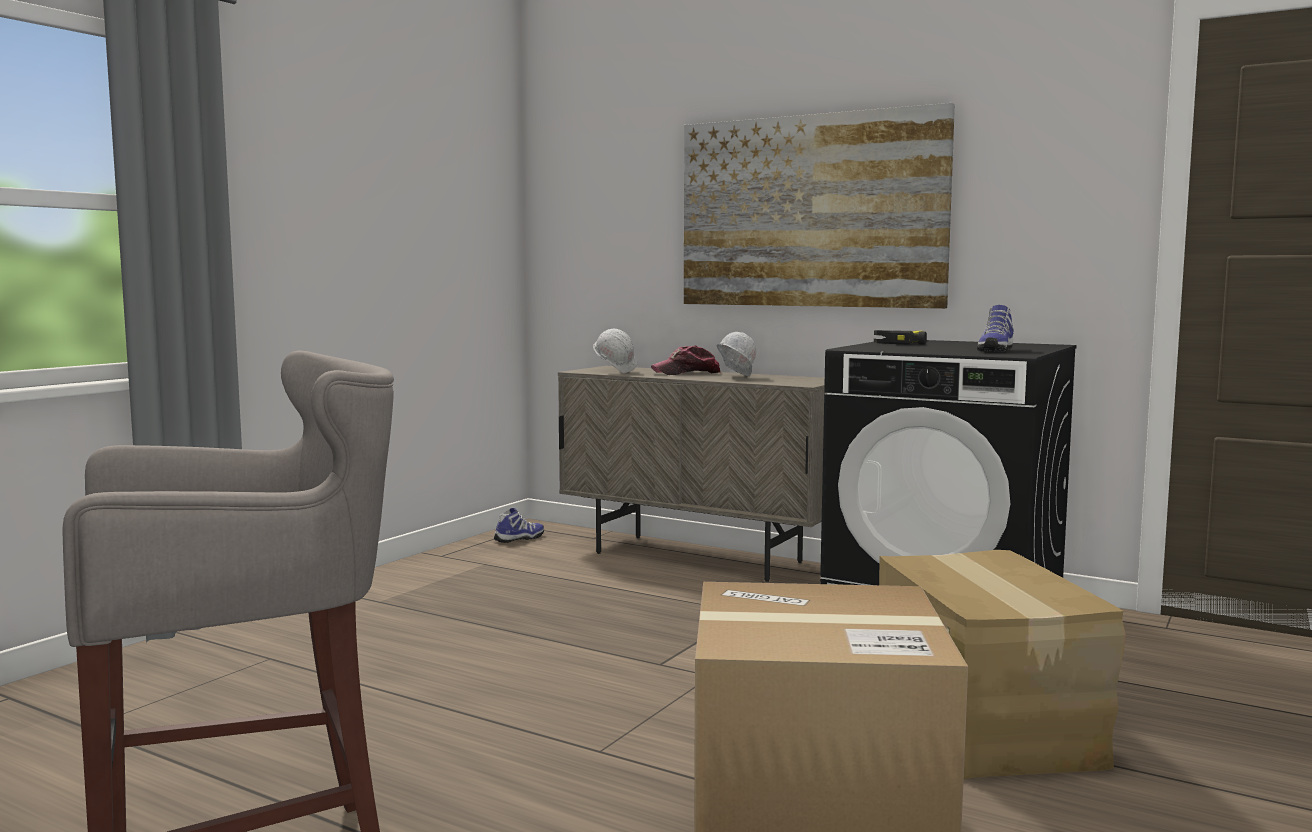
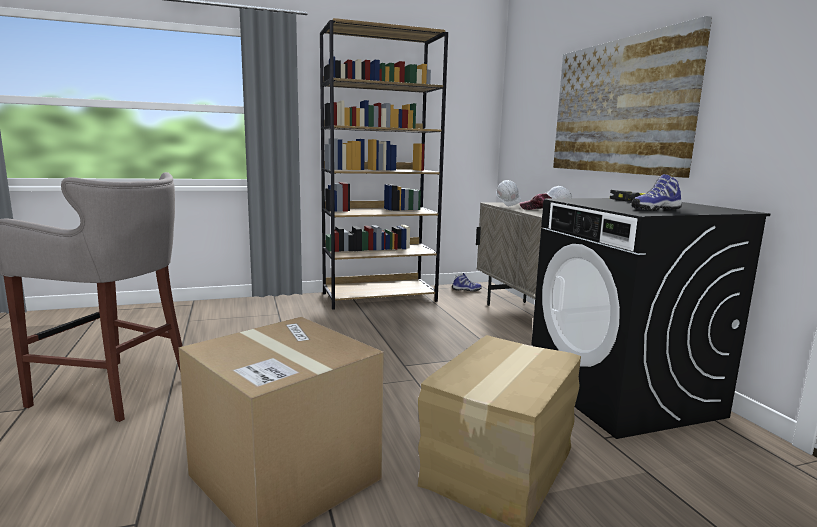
camera: 40 degrees right, 5 degrees up
none -> brown bookcase [320,18,448,310]

